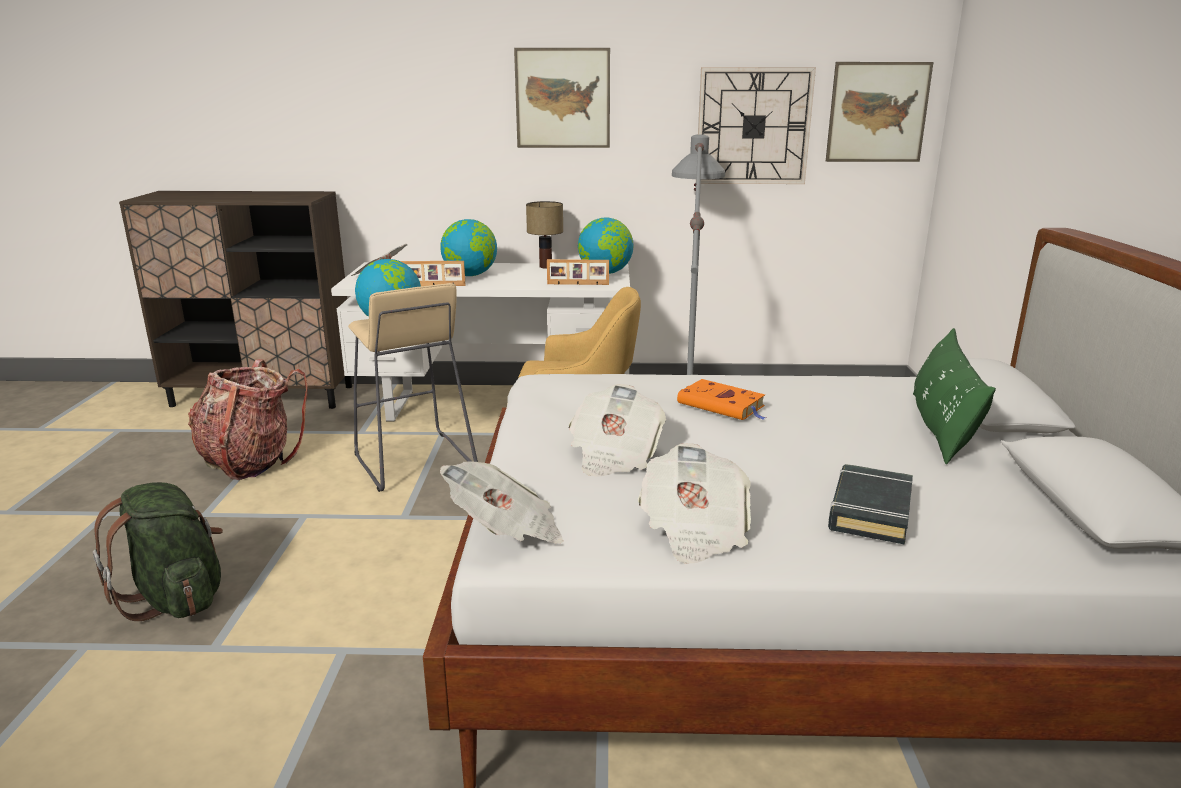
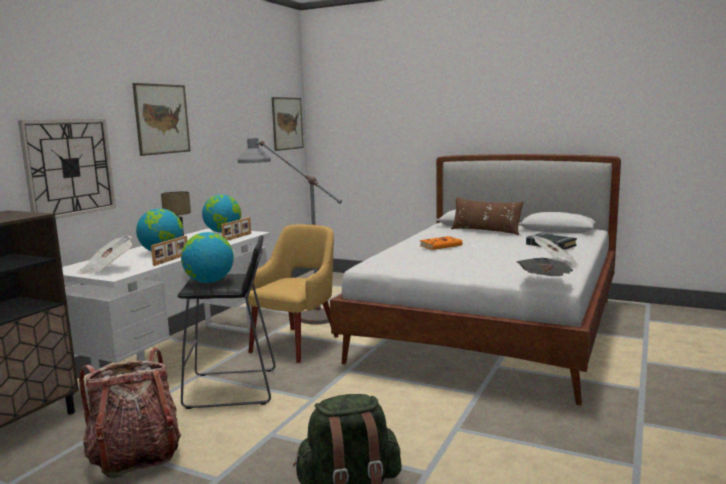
camera: 65 degrees left, 10 degrees down
beige stool [348,283,478,492] -> black stool [177,235,275,409]
newspaper [569,384,666,476] -> none
wall clock [698,67,816,184] -> wall clock moved to [18,119,116,219]
green pillow [913,328,996,464] -> brown pillow [451,197,524,235]

